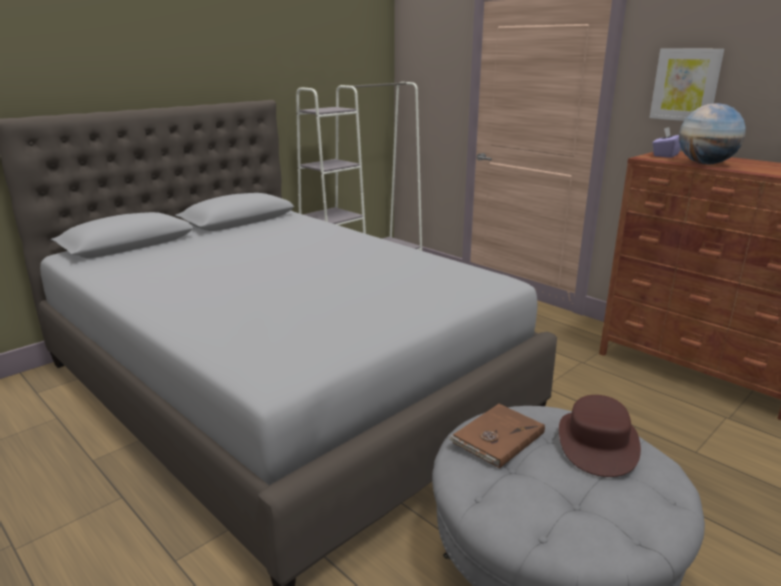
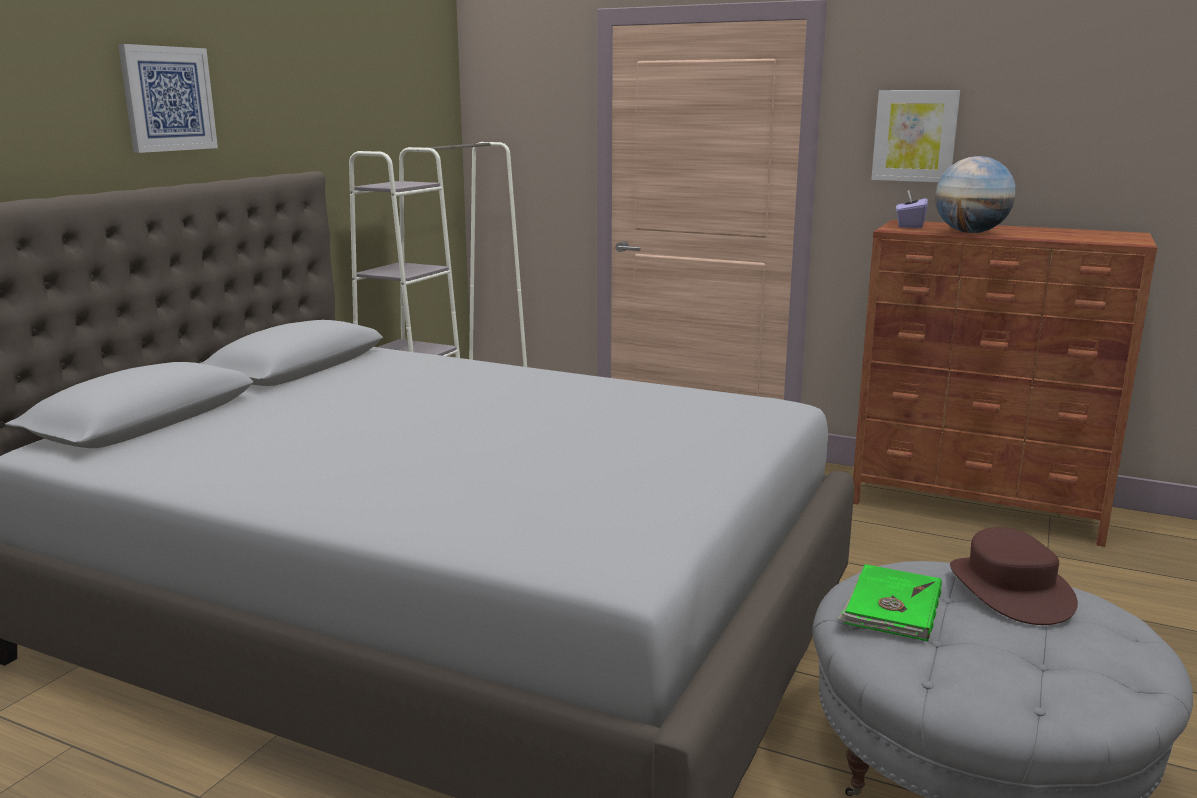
camera: 20 degrees left, 5 degrees down
brown book [448,404,545,469] -> green book [837,564,942,642]
none -> picture [118,44,218,153]

